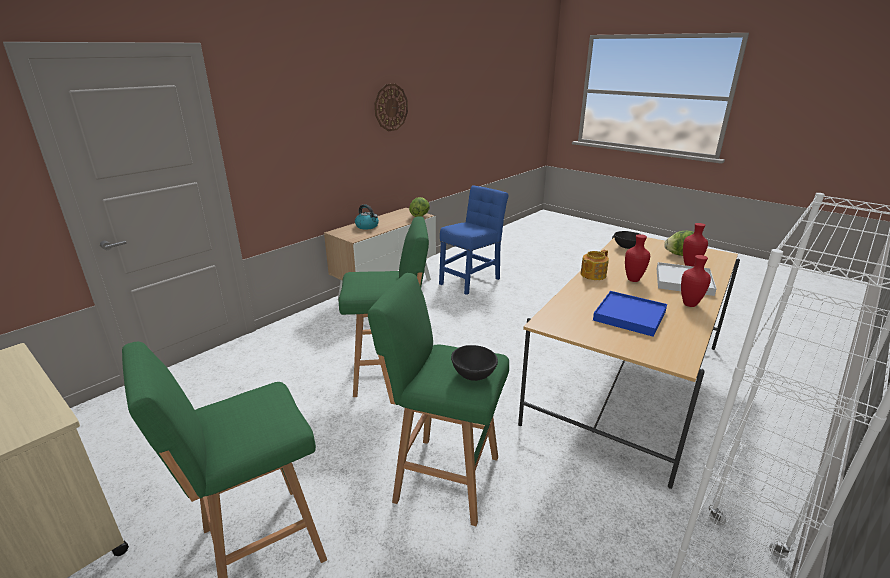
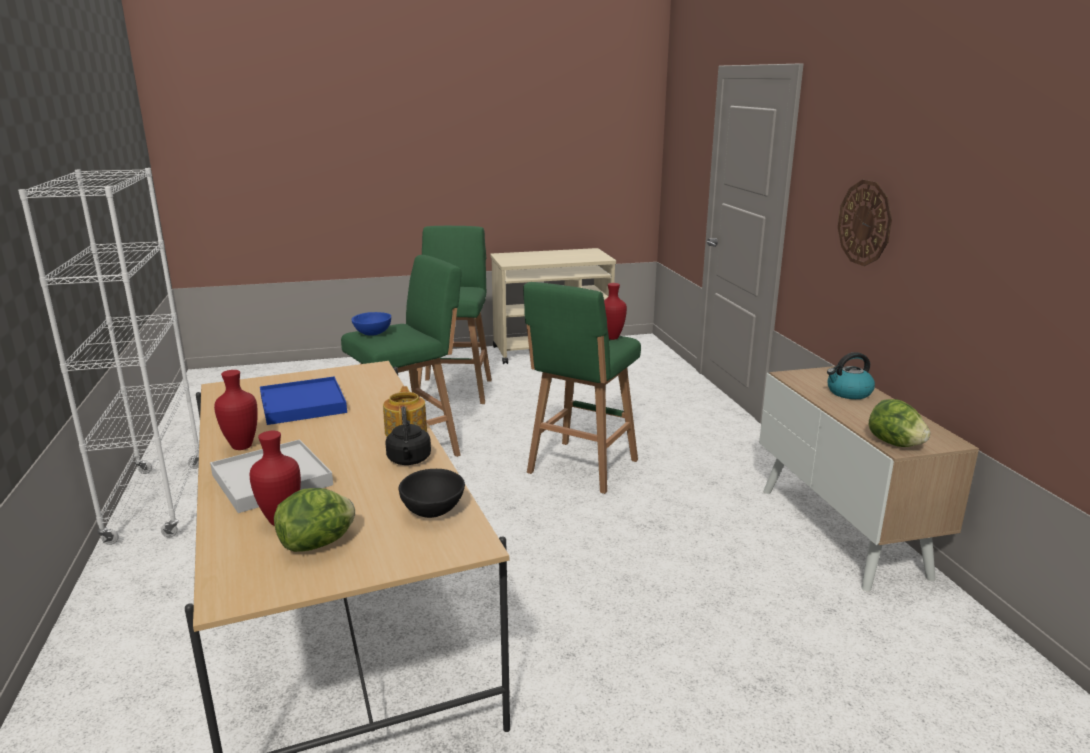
camera: 125 degrees right, 5 degrees down
wall clock [375,84,408,131] -> wall clock moved to [838,180,892,266]
blue chair [439,185,508,295] -> none
black bowl [451,345,498,381] -> blue bowl [351,312,391,336]
red vase [625,234,650,282] -> red vase moved to [604,283,627,340]
none -> black kettle [385,406,431,465]

